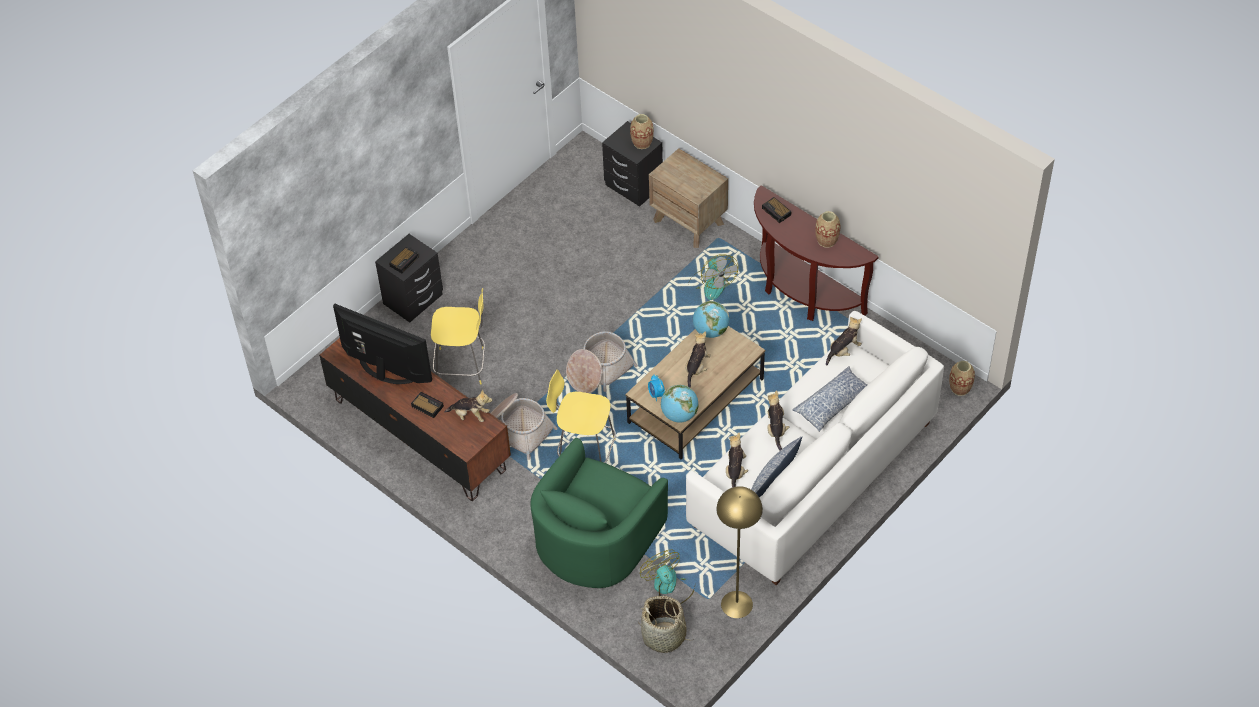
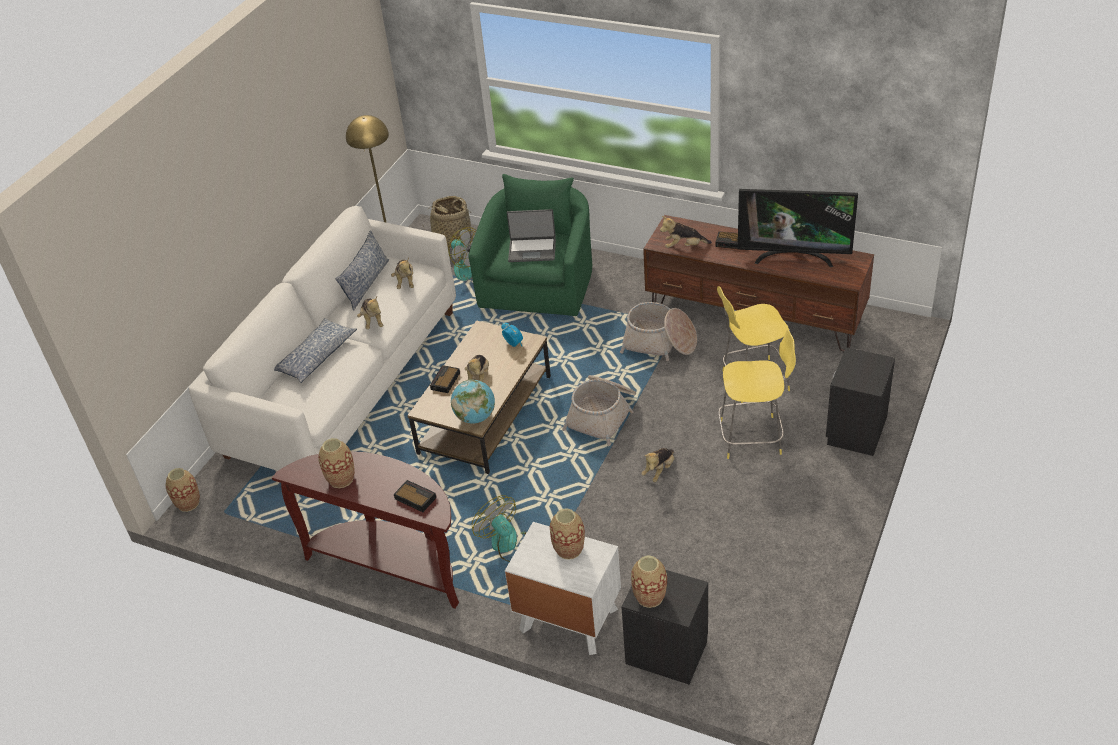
camera: 165 degrees right, 10 degrees down
alarm clock [389,247,419,273] -> alarm clock moved to [430,365,460,393]
yellow stool [546,370,616,463] -> yellow stool moved to [718,329,796,459]
brown nightstand [649,148,728,248] -> white nightstand [505,522,621,655]
globe [661,385,698,423] -> none
plush toy [826,316,862,366] -> plush toy moved to [641,448,674,482]
none -> laptop [507,209,556,262]
none -> vase [550,509,585,560]

